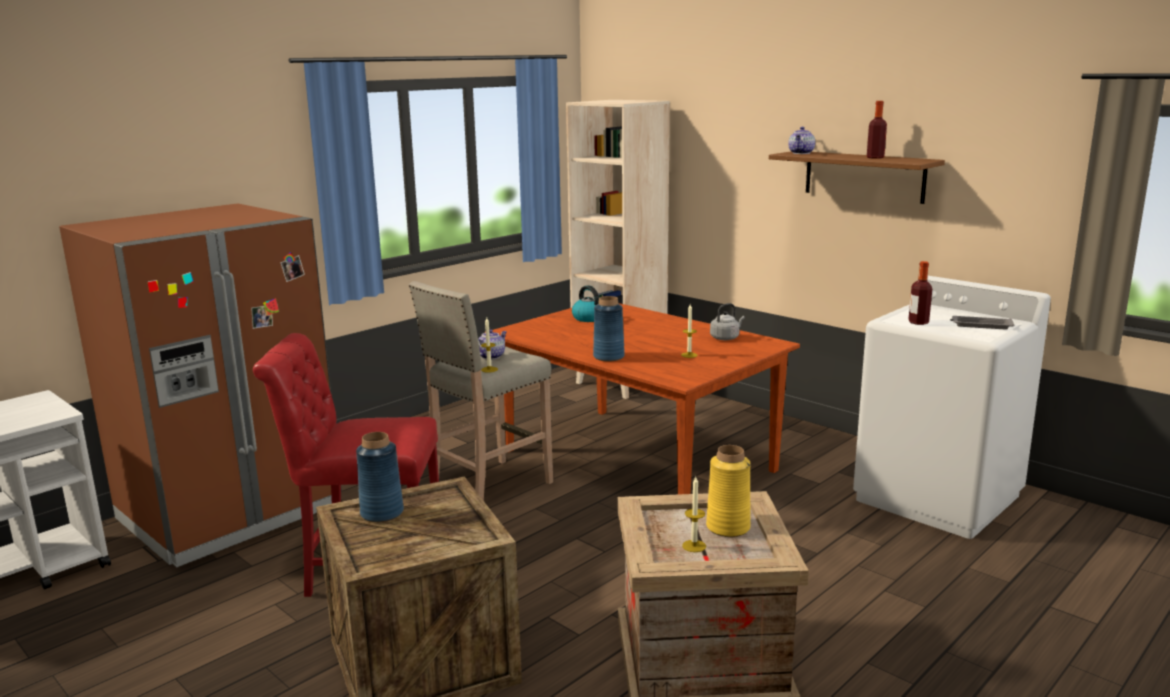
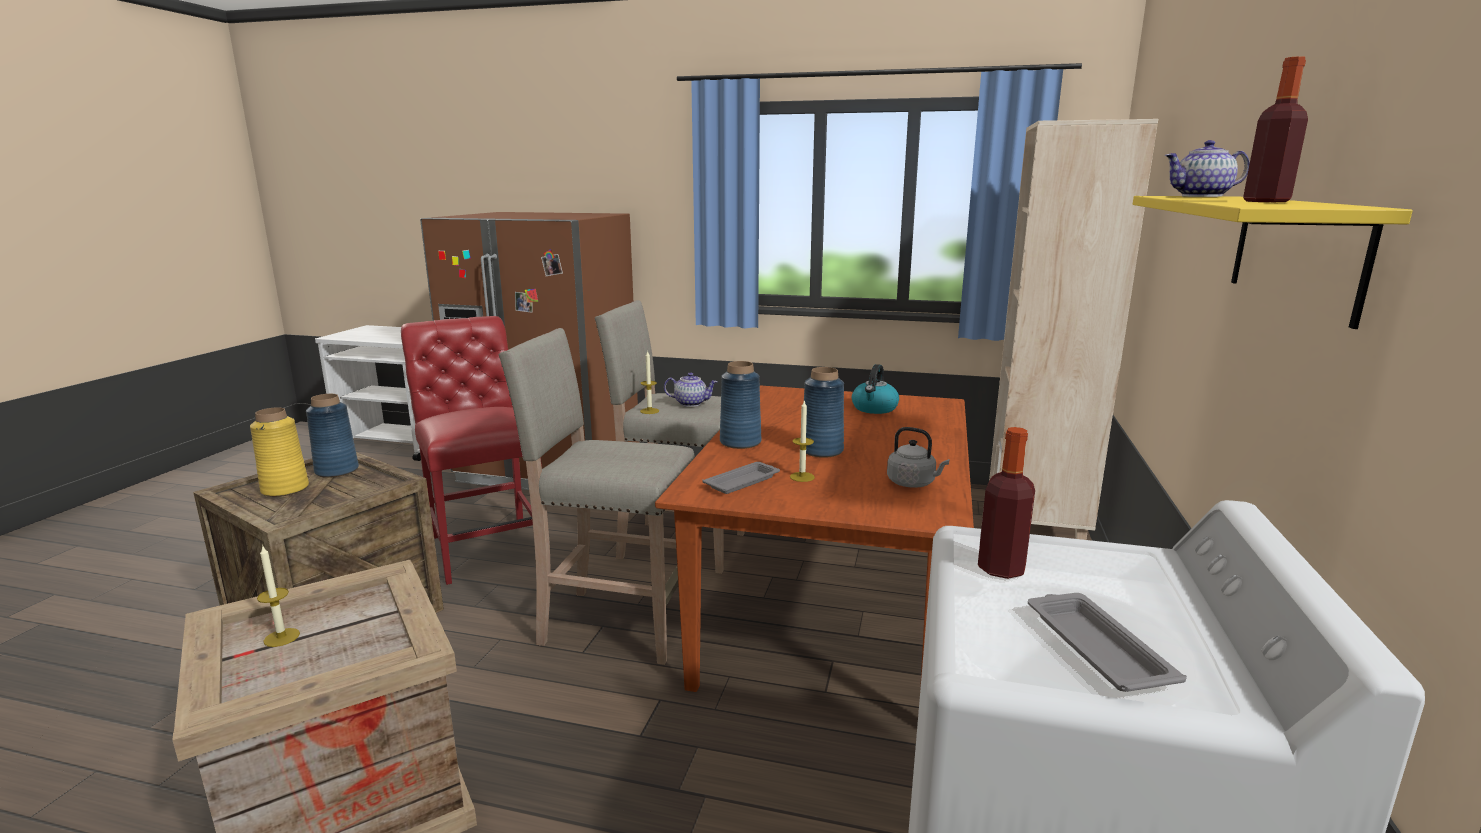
camera: 60 degrees right, 0 degrees up
yellow vase [706,445,751,537] -> yellow vase moved to [250,407,309,497]
brown shelf [769,151,945,204] -> yellow shelf [1133,196,1413,329]
none -> beige stool [499,328,695,665]
none -> grey tray [702,462,780,494]
none -> blue vase [804,367,844,458]

